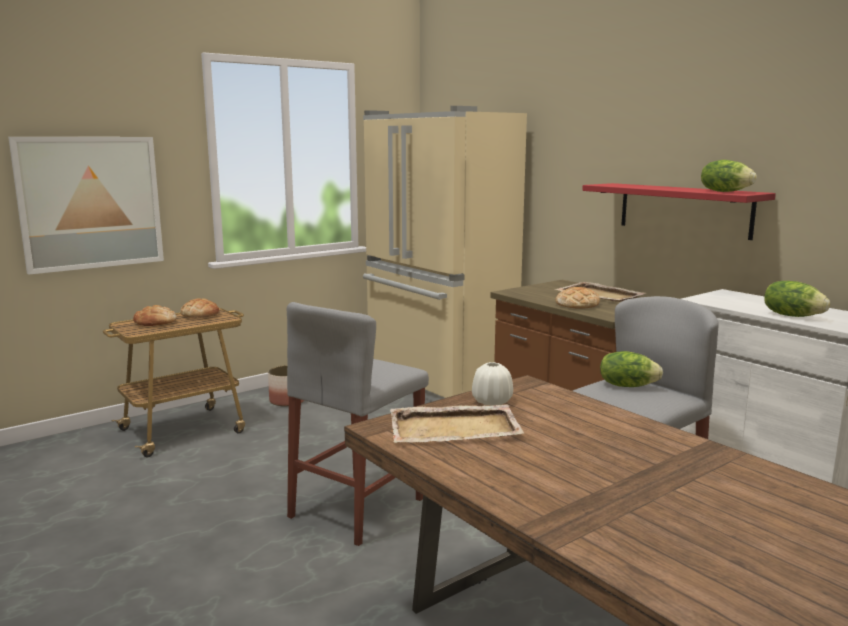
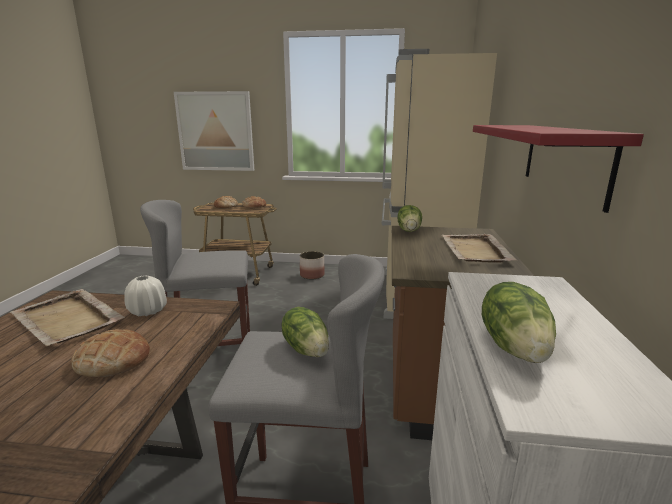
camera: 45 degrees right, 5 degrees up
bread [556,287,600,309] -> bread moved to [71,329,150,378]
lettuce [701,160,757,192] -> lettuce moved to [397,205,422,232]

